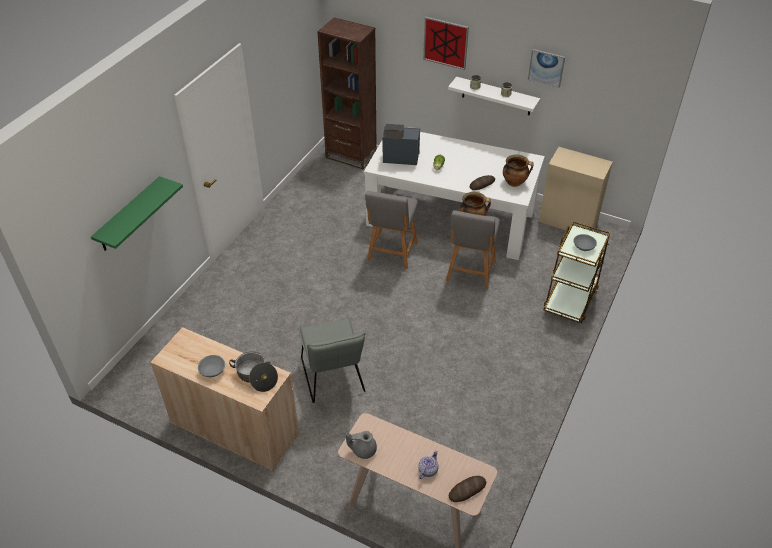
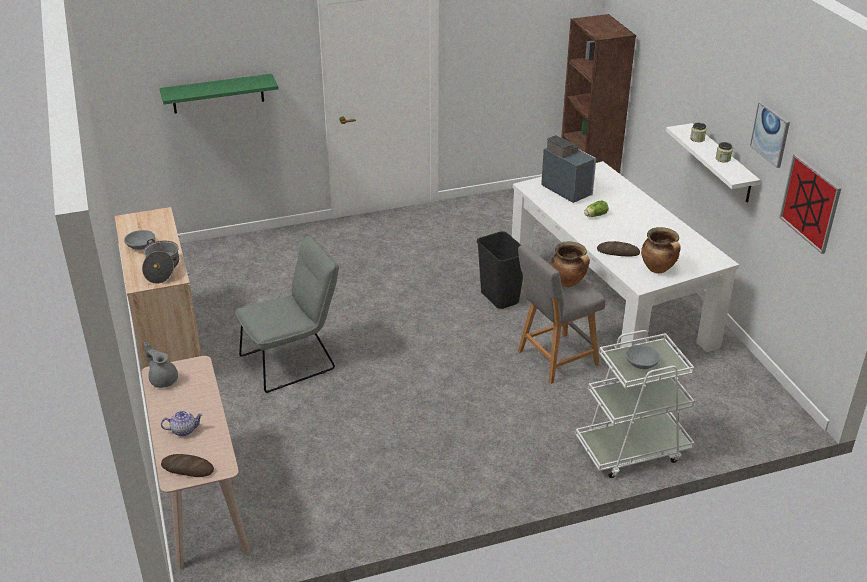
camera: 45 degrees right, 10 degrees down
grey chair [299,317,365,403] -> grey chair turned 150 degrees counterclockwise [235,235,339,393]
grey stool [365,191,418,269] -> black trash can [477,231,523,309]
picture [423,17,469,70] -> picture moved to [779,154,841,254]
beige cabinet [539,147,613,230] -> none
brown cart [543,221,610,323] -> white cart [575,330,695,478]

